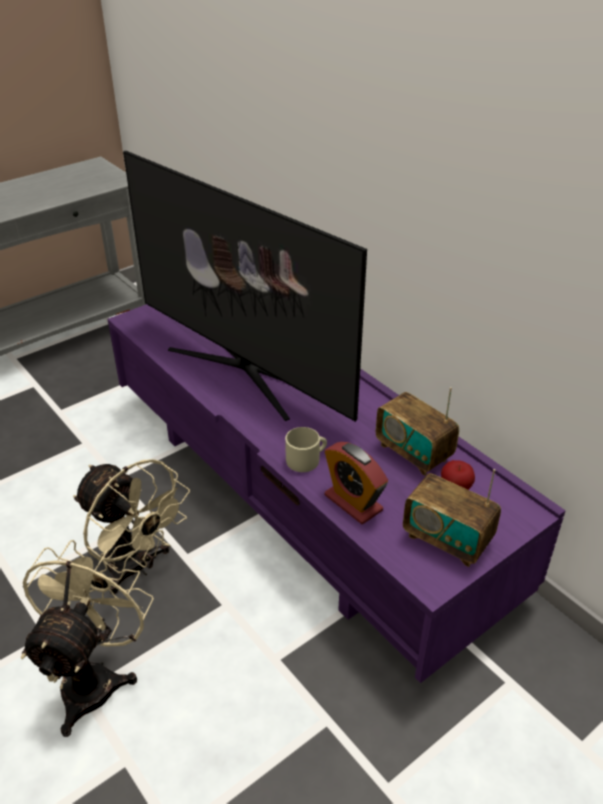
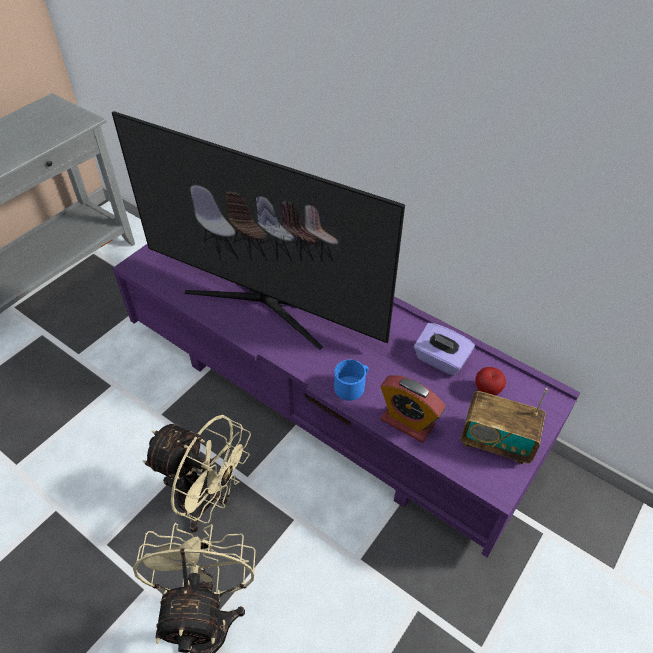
camera: 15 degrees left, 10 degrees up
beige mug [285,427,327,472] -> blue mug [334,360,369,401]
radio [376,387,459,476] -> purple tissue box [414,323,475,376]

